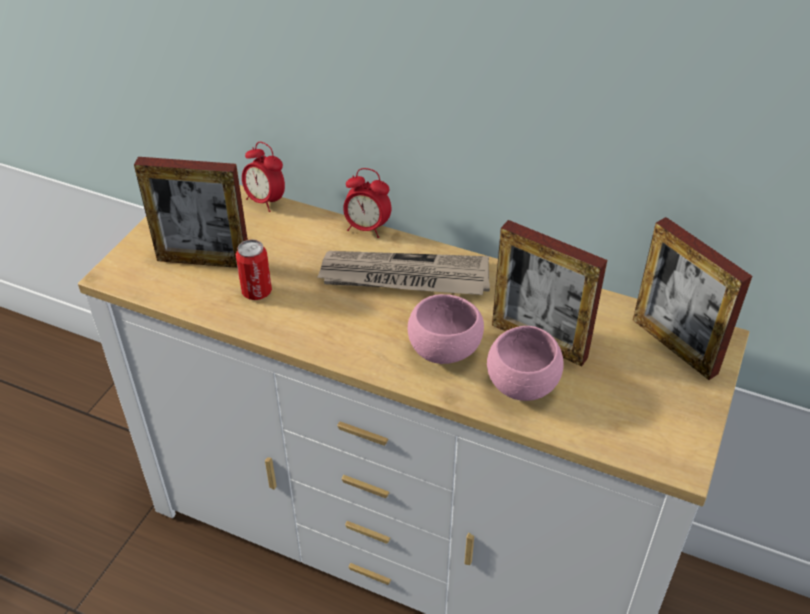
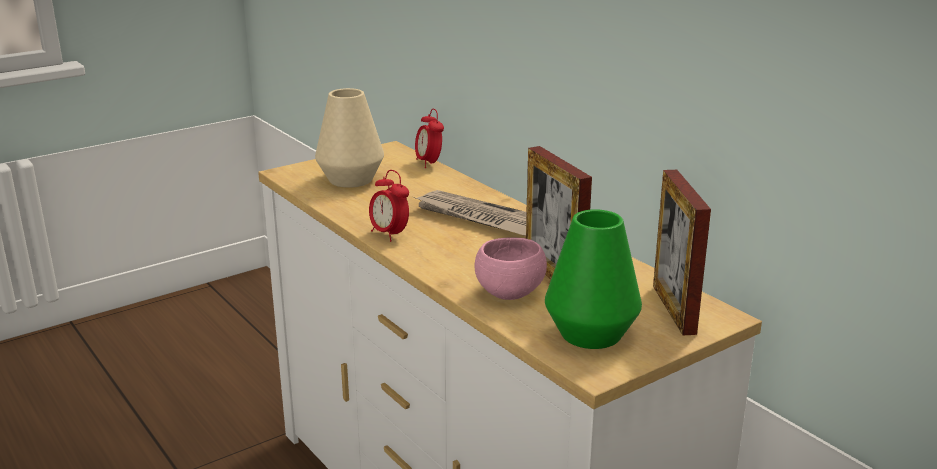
camera: 30 degrees right, 20 degrees down
picture frame [134,157,248,268] -> beige vase [315,88,384,188]
can [235,239,272,300] -> none
alarm clock [343,168,391,238] -> alarm clock moved to [369,170,409,242]
pink bowl [408,294,484,364] -> none
none -> green vase [545,209,642,349]

